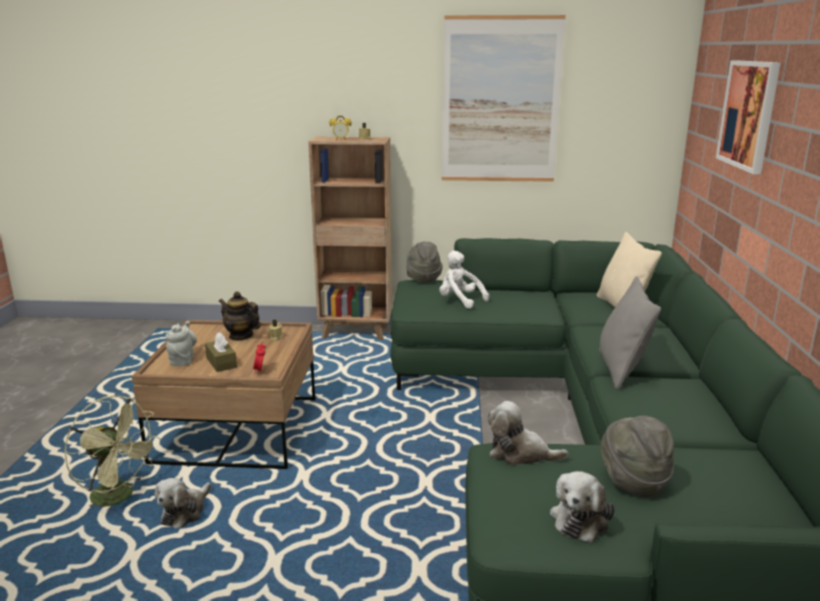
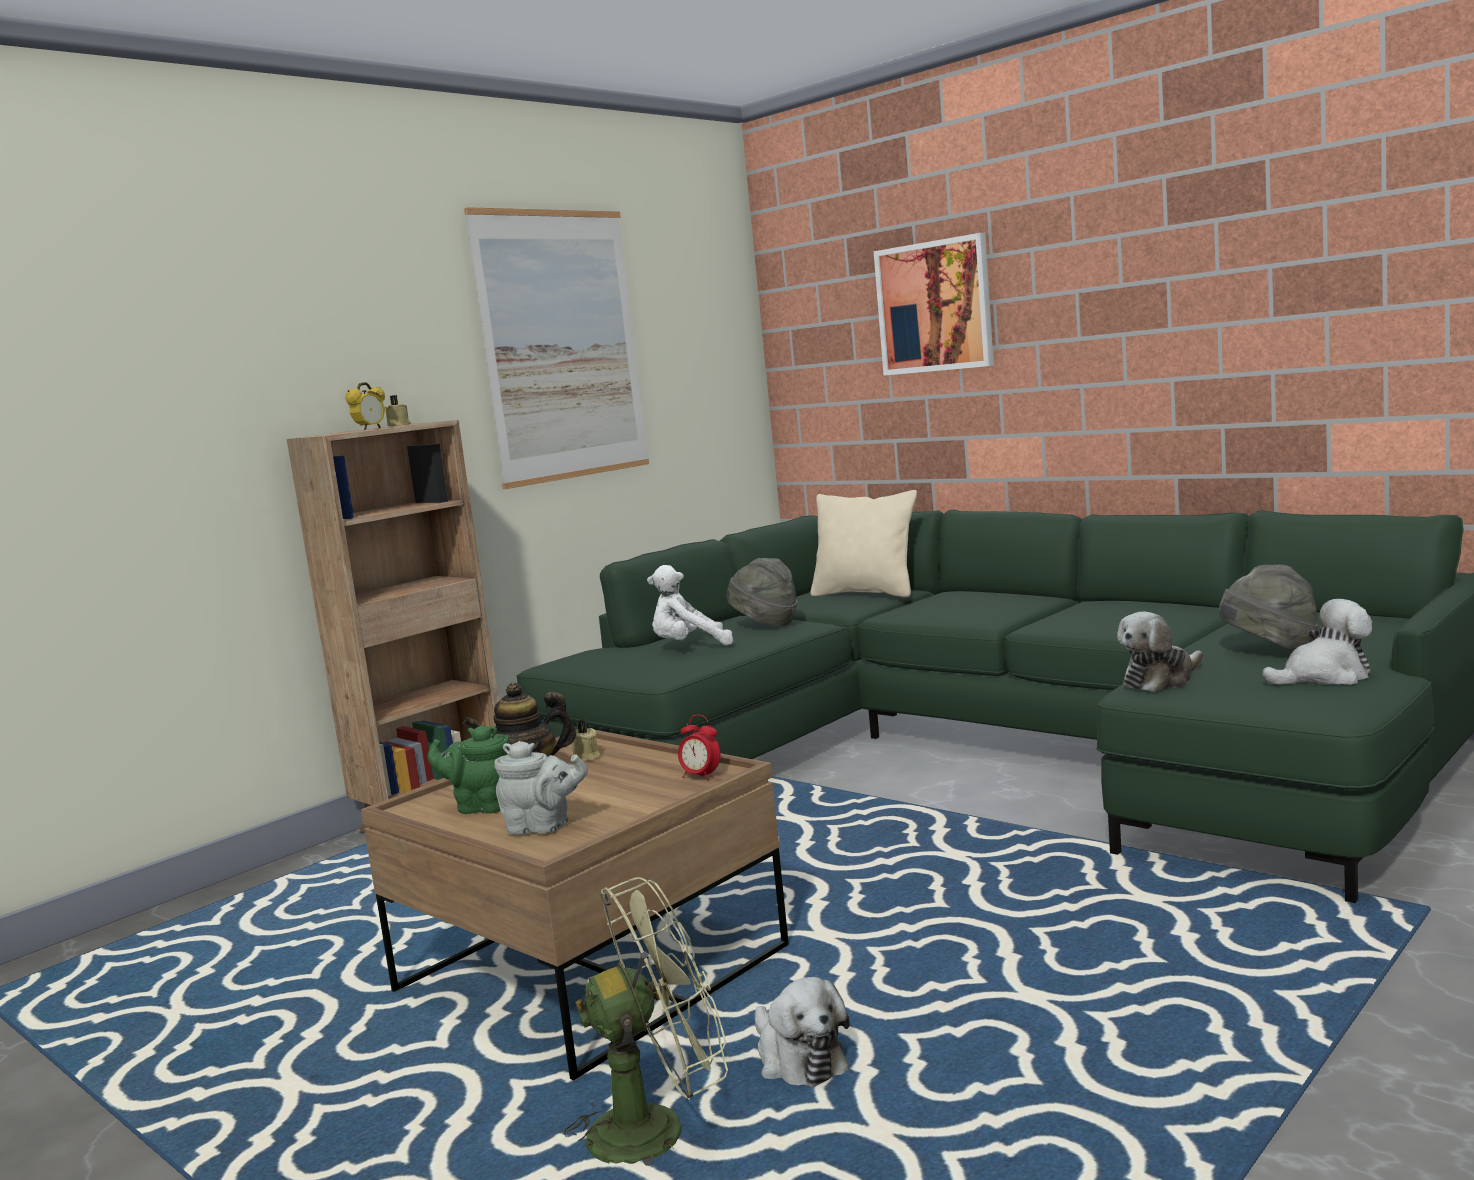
camera: 50 degrees left, 10 degrees down
grey teapot [166,321,197,366] -> grey teapot turned 150 degrees clockwise [495,741,588,835]
brown tissue box [205,333,237,372] -> none
grey hat [407,241,442,283] -> grey hat moved to [726,558,797,626]
plush toy [550,471,615,543] -> plush toy turned 75 degrees counterclockwise [1262,599,1372,685]
grey pillow [599,276,661,390] -> none
none -> green teapot [427,725,510,814]

